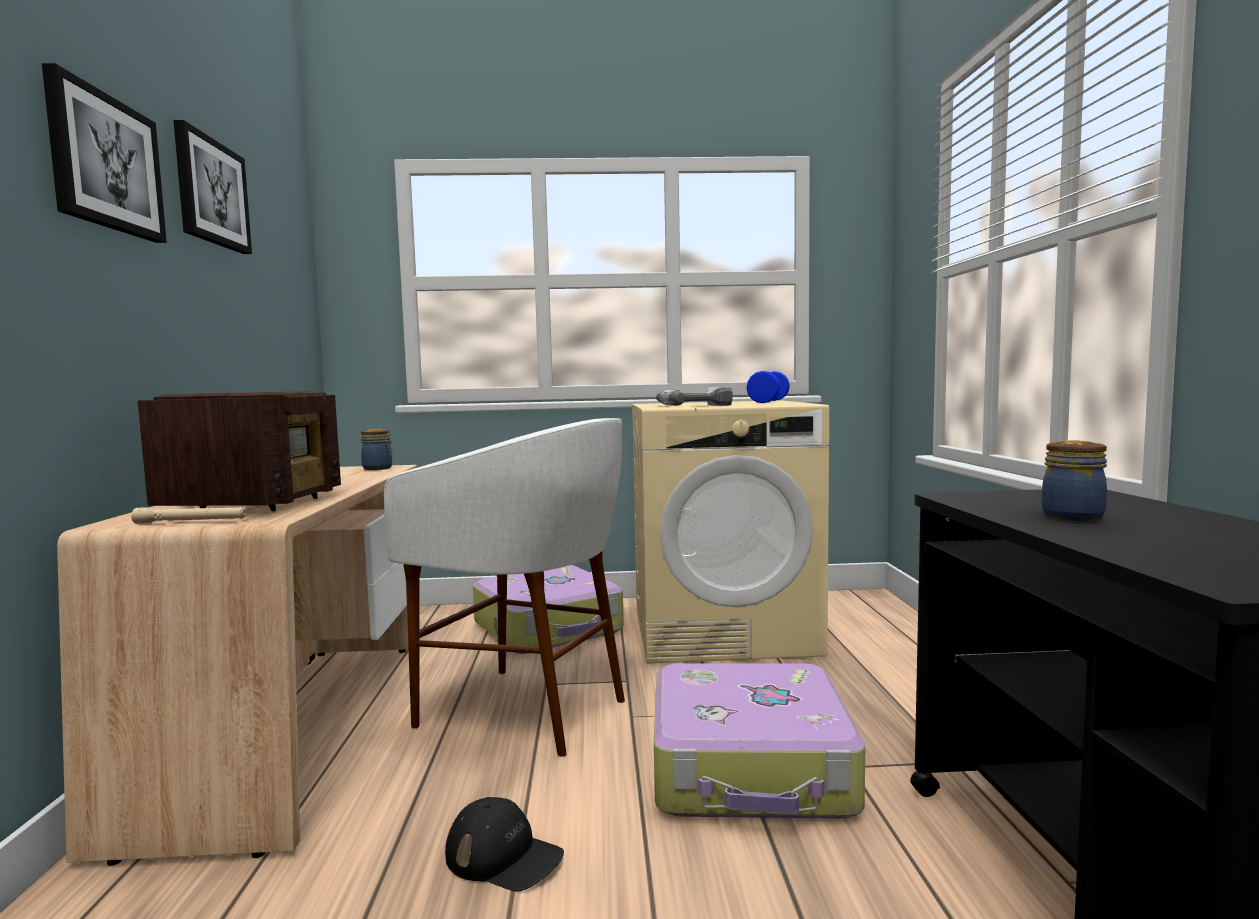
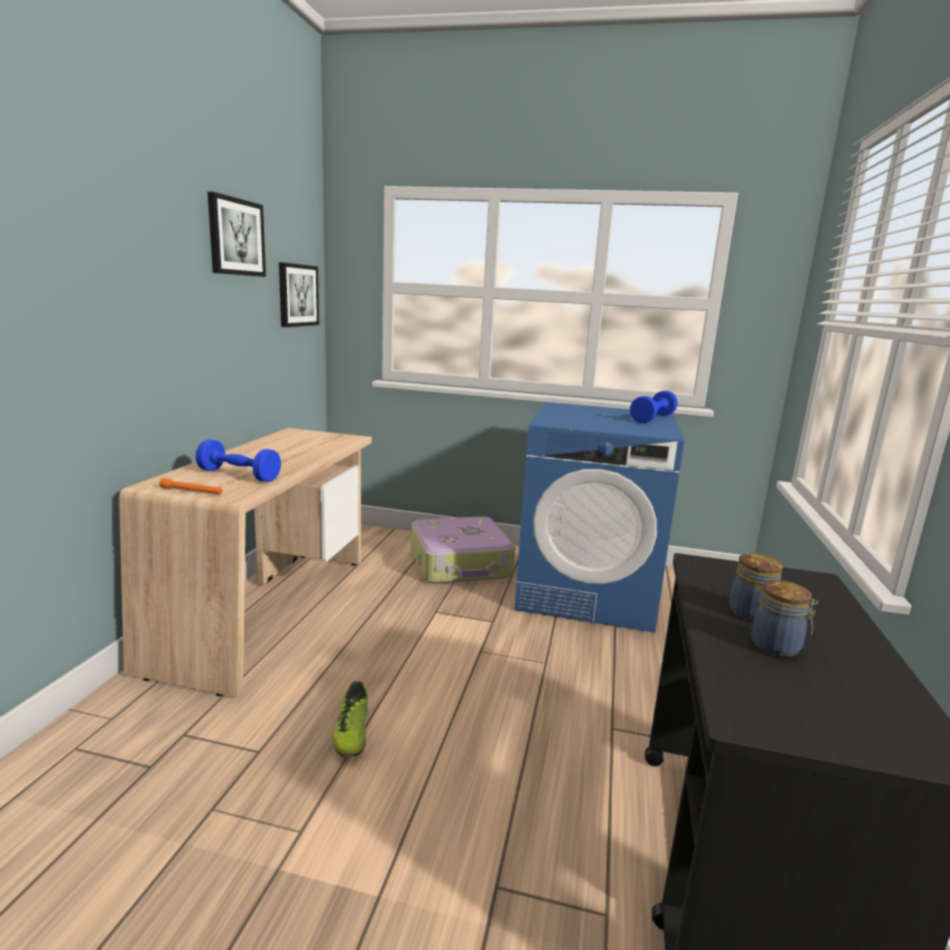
camera: 15 degrees right, 10 degrees up
picture [42,63,167,243] -> picture moved to [279,262,319,327]
beige flashlight [131,507,247,524] -> orange flashlight [159,478,223,495]
radio [138,391,341,511] -> blue dumbbell [196,440,281,482]
jar [361,429,393,470] -> jar moved to [752,580,818,657]
white stool [384,418,625,757] -> none
black cap [445,797,564,891] -> shoe [333,681,368,757]
beige washing machine [632,400,829,664] -> blue washing machine [514,402,684,633]
suitcase [654,664,865,819] -> none
power drill [656,387,732,406] -> none

